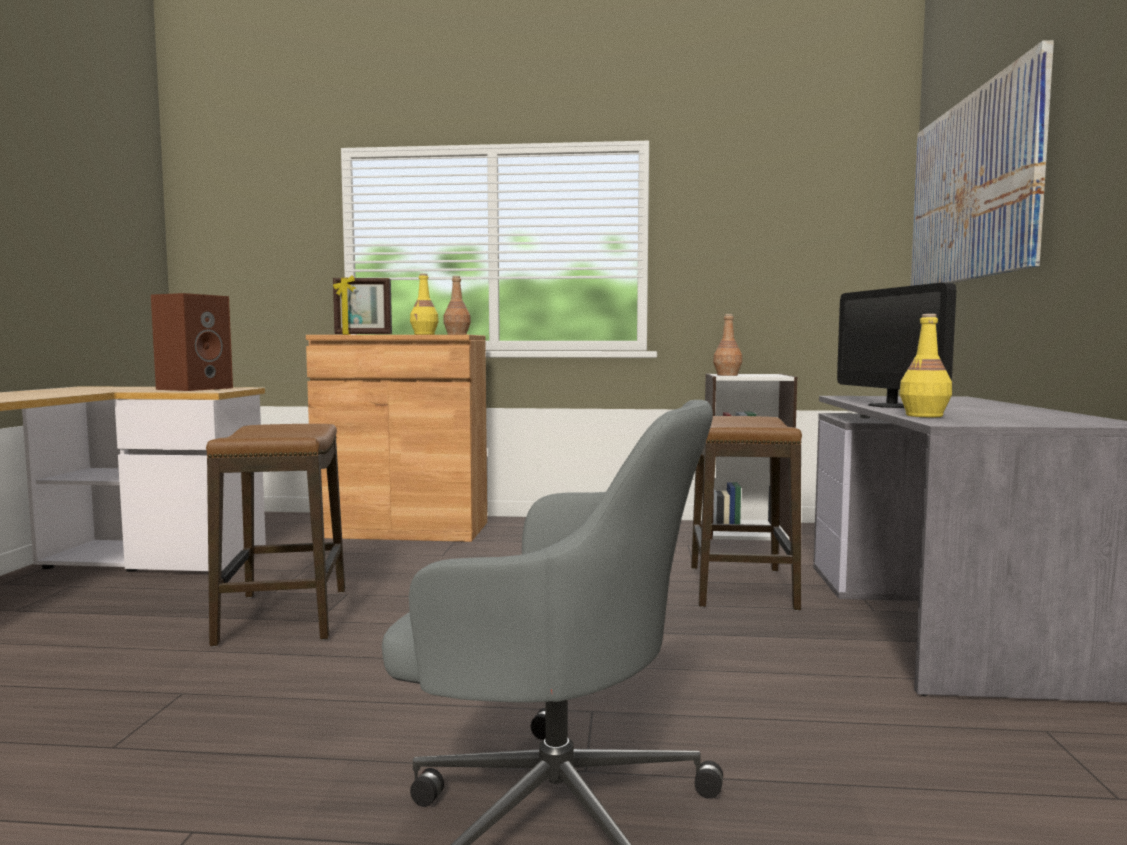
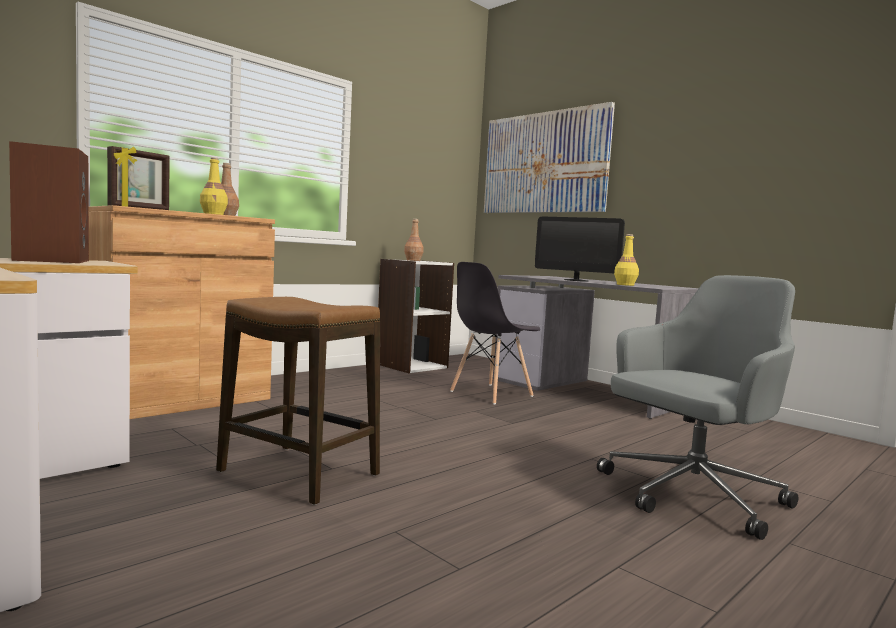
camera: 50 degrees left, 0 degrees up
stool [691,416,802,611] -> grey chair [450,262,540,405]

